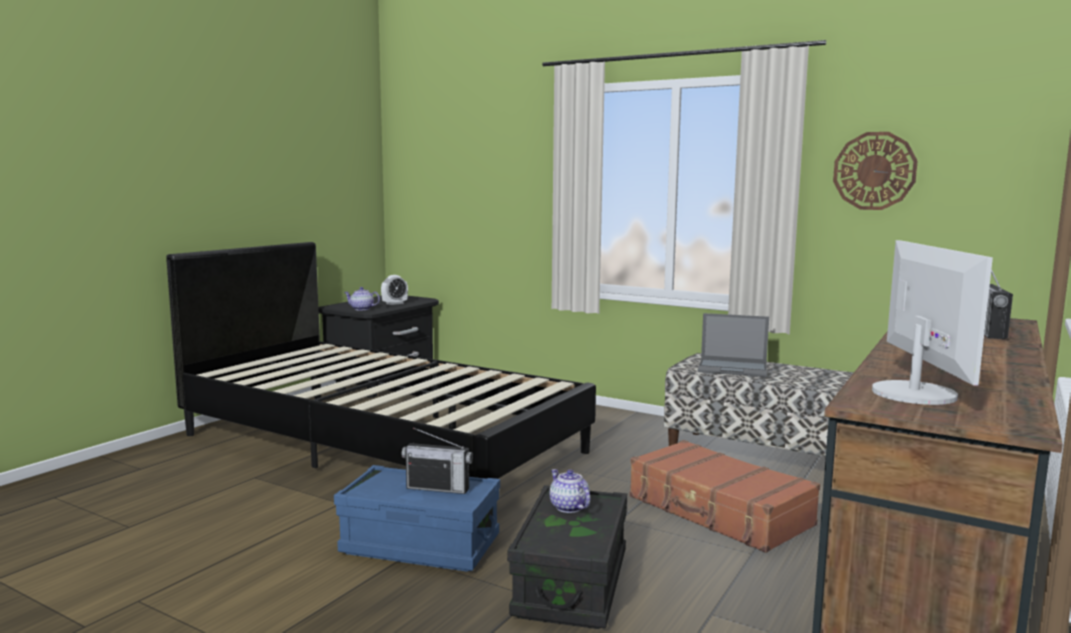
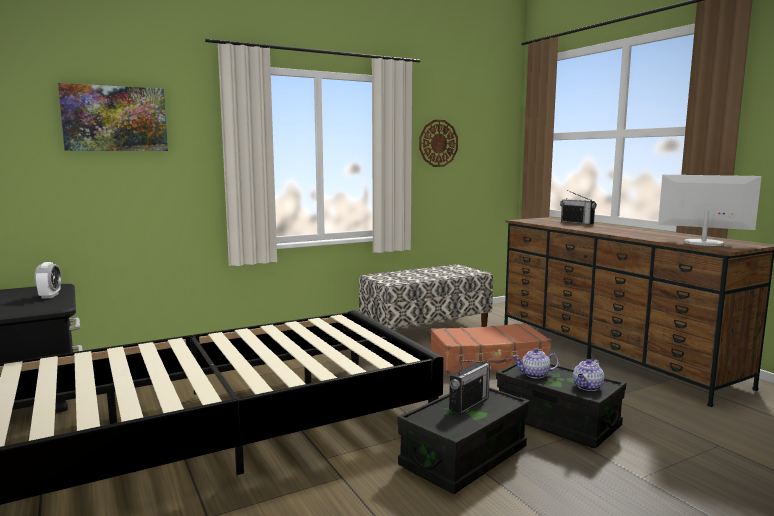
camera: 60 degrees left, 0 degrees up
blue storage box [334,465,500,571] -> black storage box [397,387,530,494]
teapot [344,287,380,310] -> teapot moved to [573,359,604,391]
laptop [698,313,769,377] -> none
none -> picture [58,83,168,151]

